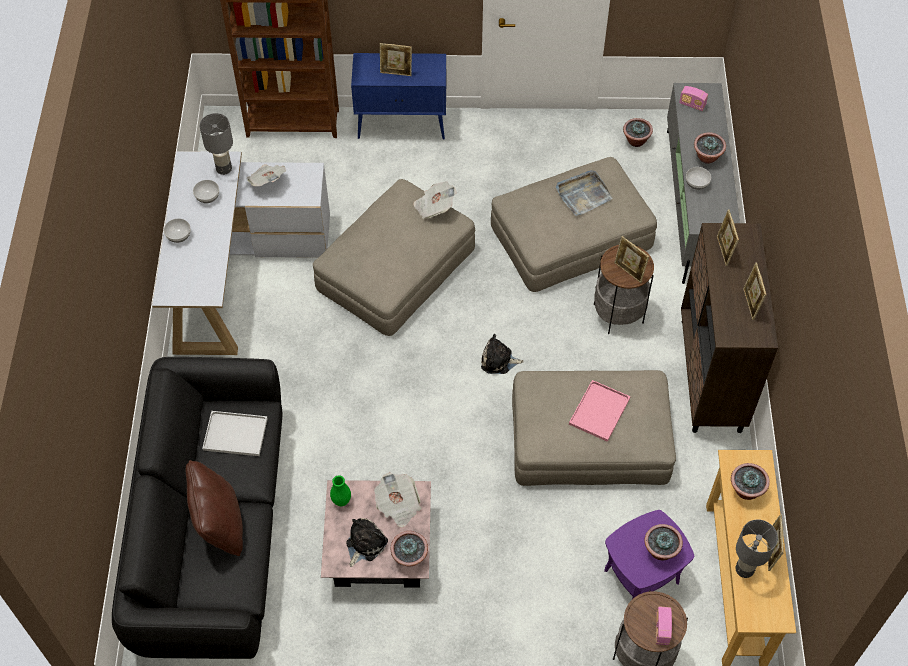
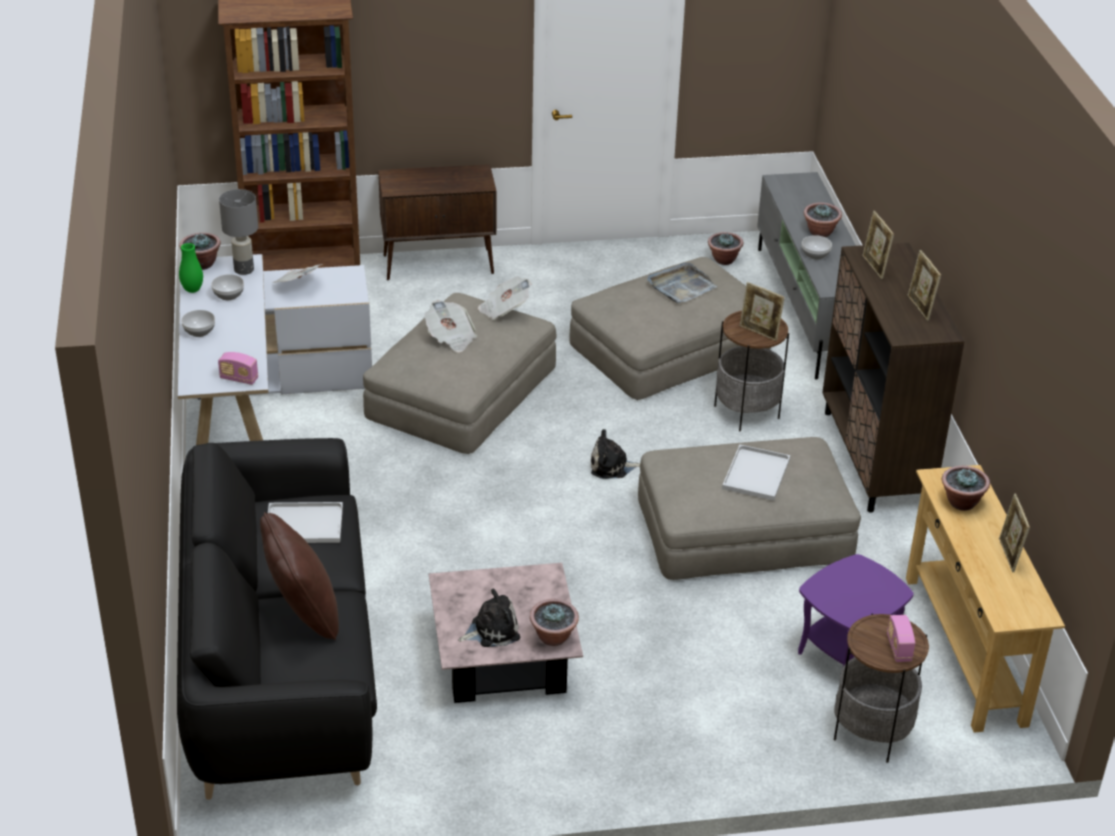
camera: 10 degrees left, 20 degrees down
green vase [330,476,351,506] -> green vase moved to [179,243,203,293]
plush toy [346,518,388,567] -> plush toy turned 45 degrees clockwise [458,589,520,647]
blue cabinet [351,53,446,140] -> brown cabinet [378,164,496,280]
newspaper [374,472,422,527] -> newspaper moved to [424,300,477,353]
picture frame [380,43,412,76] -> none
pink tray [569,380,631,442] -> white tray [722,444,791,501]
potted plant [644,524,683,561] -> potted plant moved to [179,233,221,270]
radio [679,86,708,111] -> radio moved to [218,352,258,385]
grey table lamp [735,519,778,578] -> none

